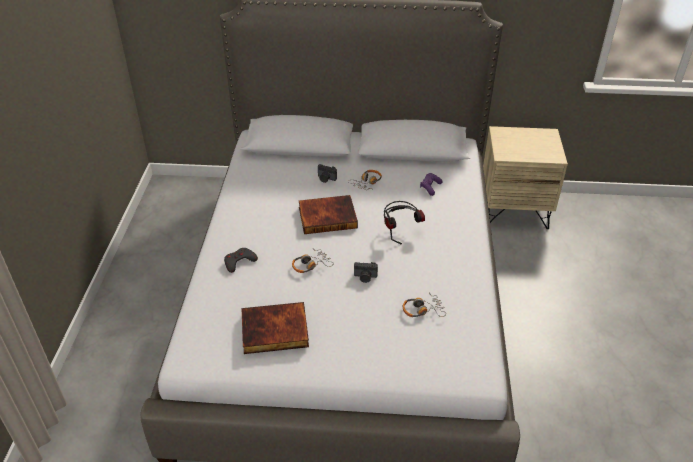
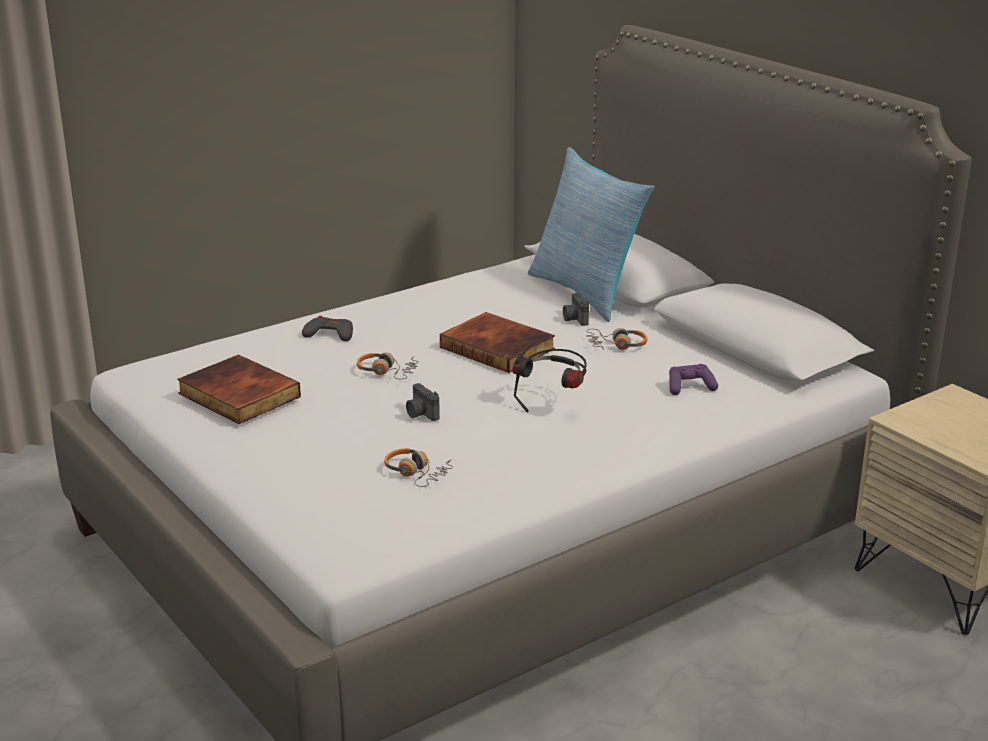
camera: 50 degrees right, 15 degrees down
none -> pillow [528,147,655,322]

